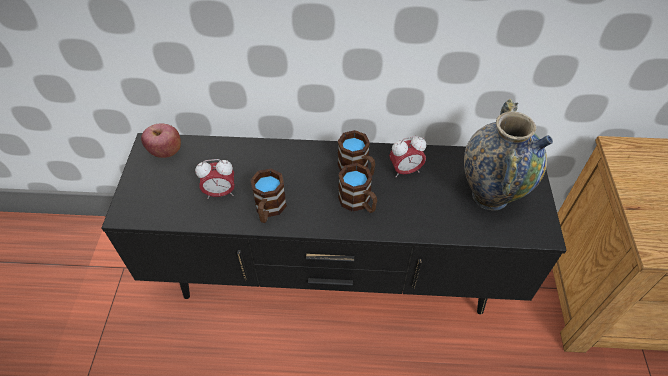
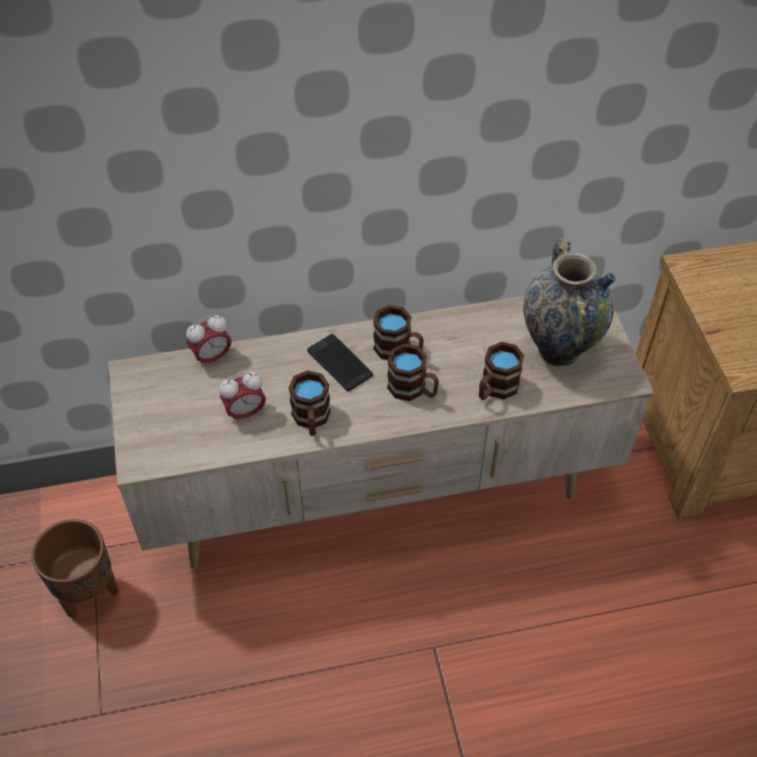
camera: 15 degrees left, 0 degrees up
black tv stand [102,133,567,315] -> beige tv stand [108,296,654,568]
apple [141,124,181,158] -> none
alarm clock [389,136,426,178] -> alarm clock moved to [186,315,232,368]
none -> brown planter [32,519,118,619]
none -> phone [307,334,373,391]
none -> brown mug [479,342,524,400]

